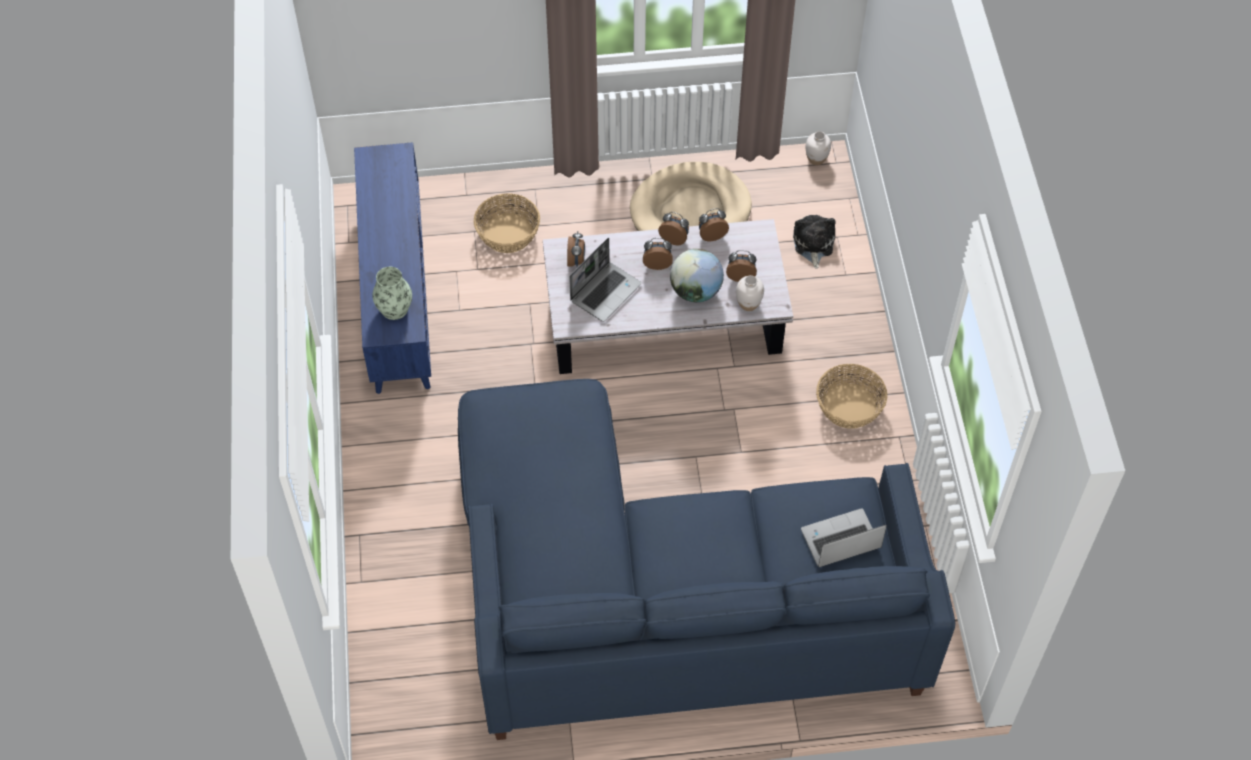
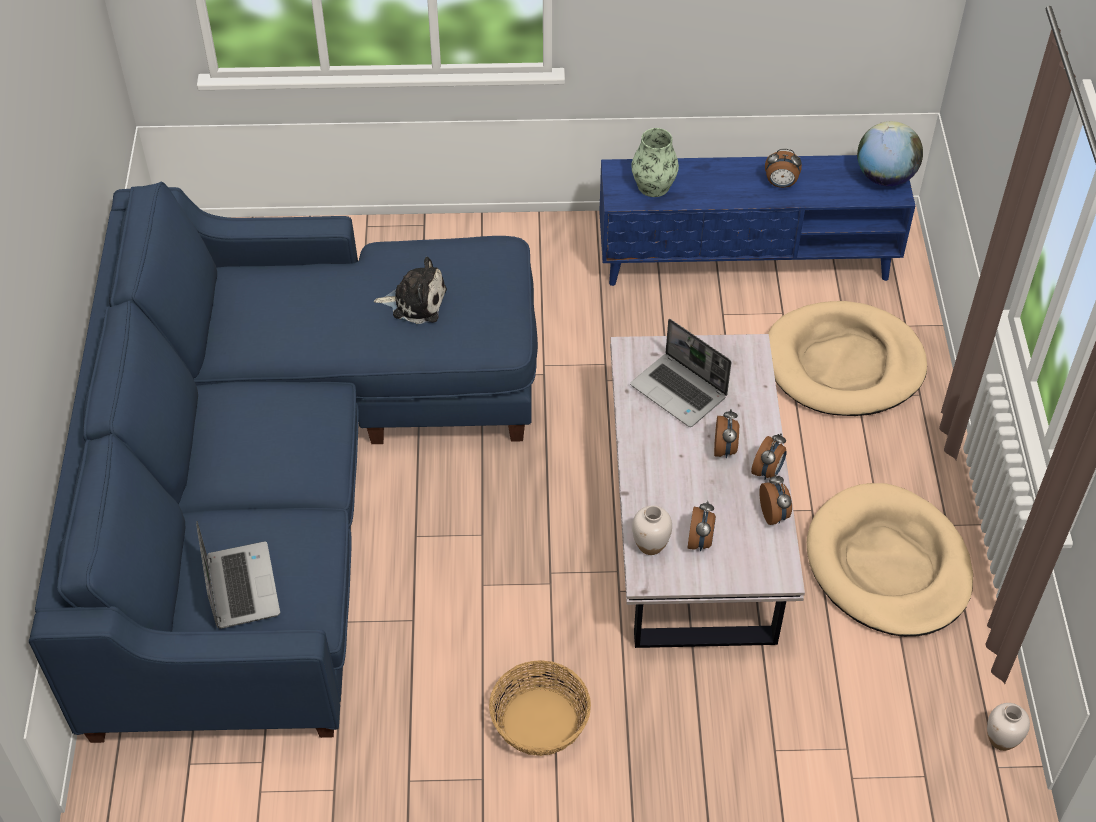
camera: 95 degrees right, 5 degrees down
basket [474,193,540,253] -> beige dog bed [768,301,927,416]
alarm clock [567,231,585,267] -> alarm clock moved to [765,149,802,188]
globe [670,249,724,302] -> globe moved to [857,121,923,186]
plush toy [793,215,836,269] -> plush toy moved to [374,257,447,324]

